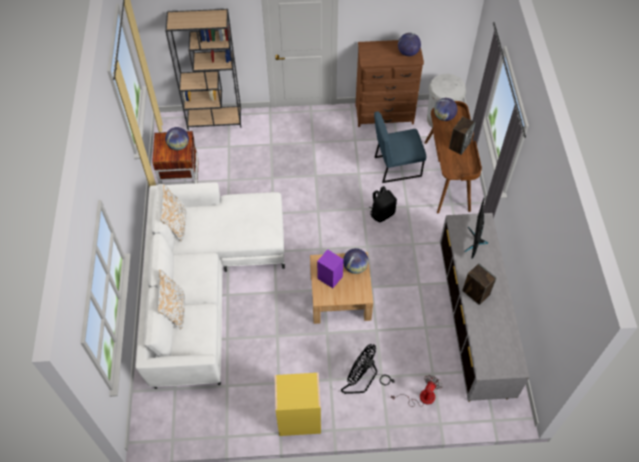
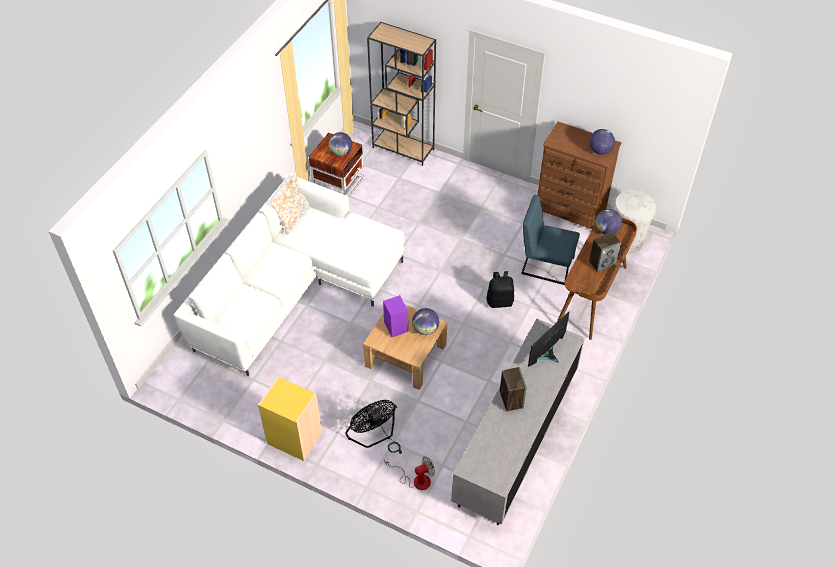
camera: 30 degrees right, 5 degrees down
white pillow [157,270,185,330] -> none

